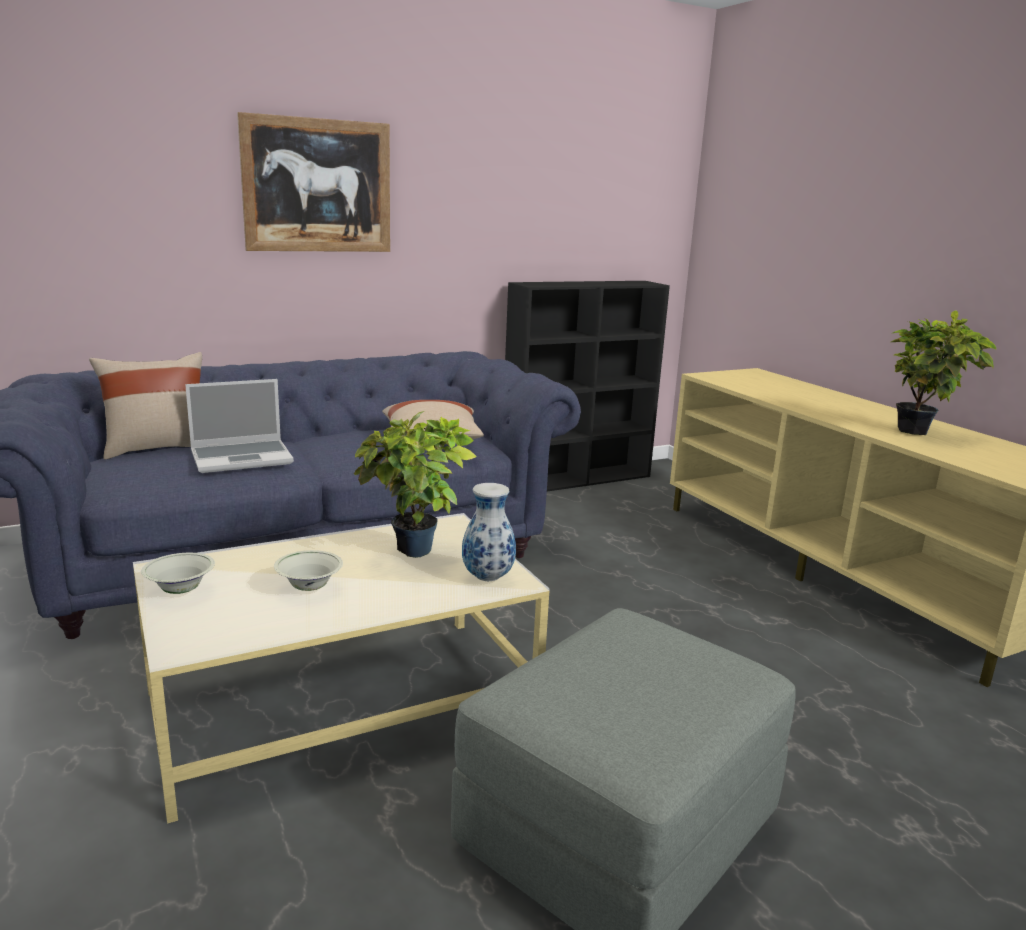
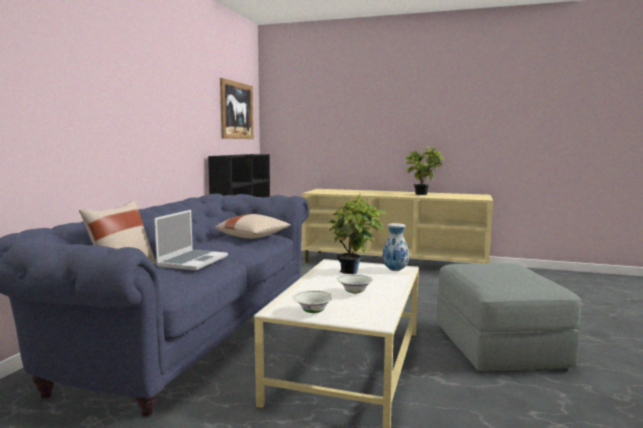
camera: 45 degrees left, 10 degrees down
picture [237,112,390,252] -> picture moved to [220,78,254,139]

